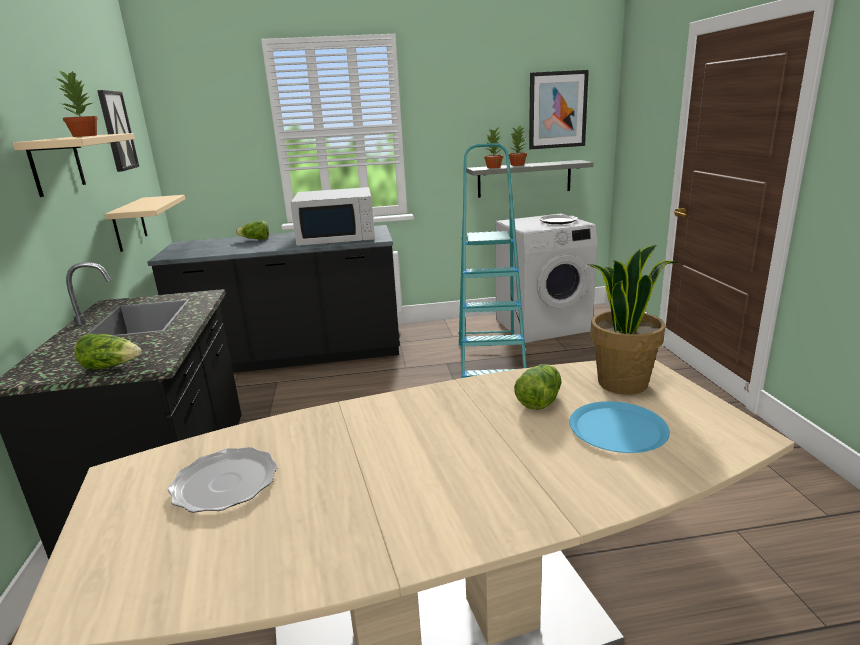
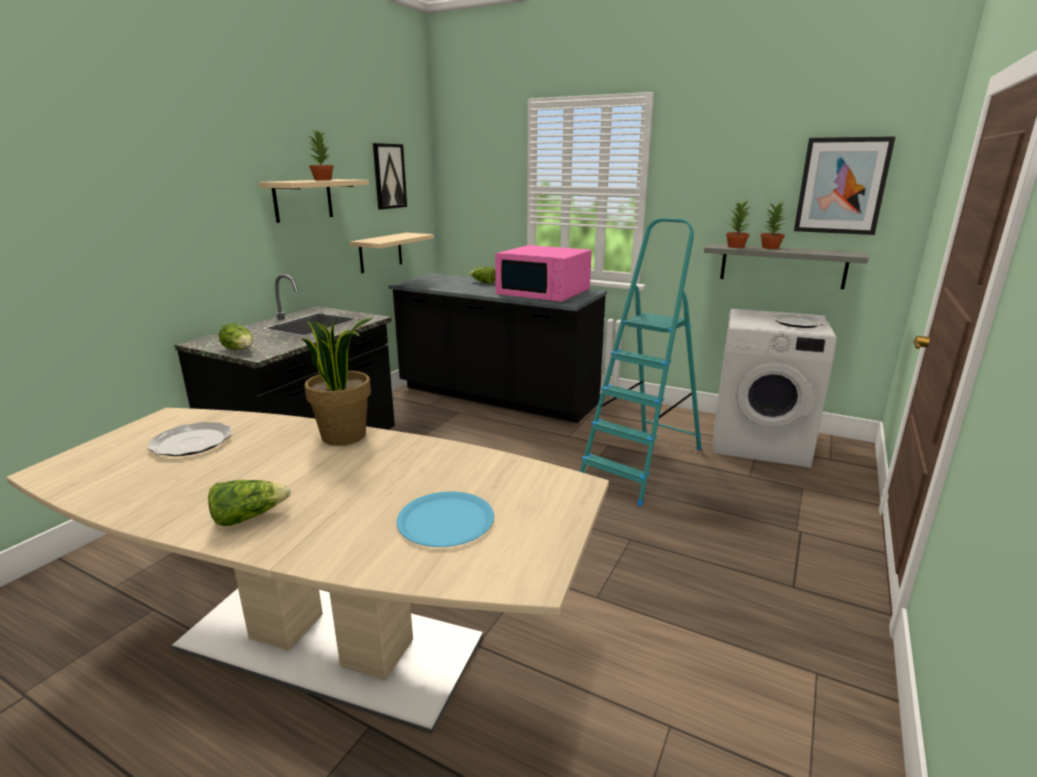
camera: 35 degrees right, 0 degrees up
white microwave [290,187,375,246] -> pink microwave [495,245,592,302]
lettuce [514,364,561,410] -> lettuce moved to [208,480,291,526]
potted plant [587,245,679,394] -> potted plant moved to [302,317,372,446]

